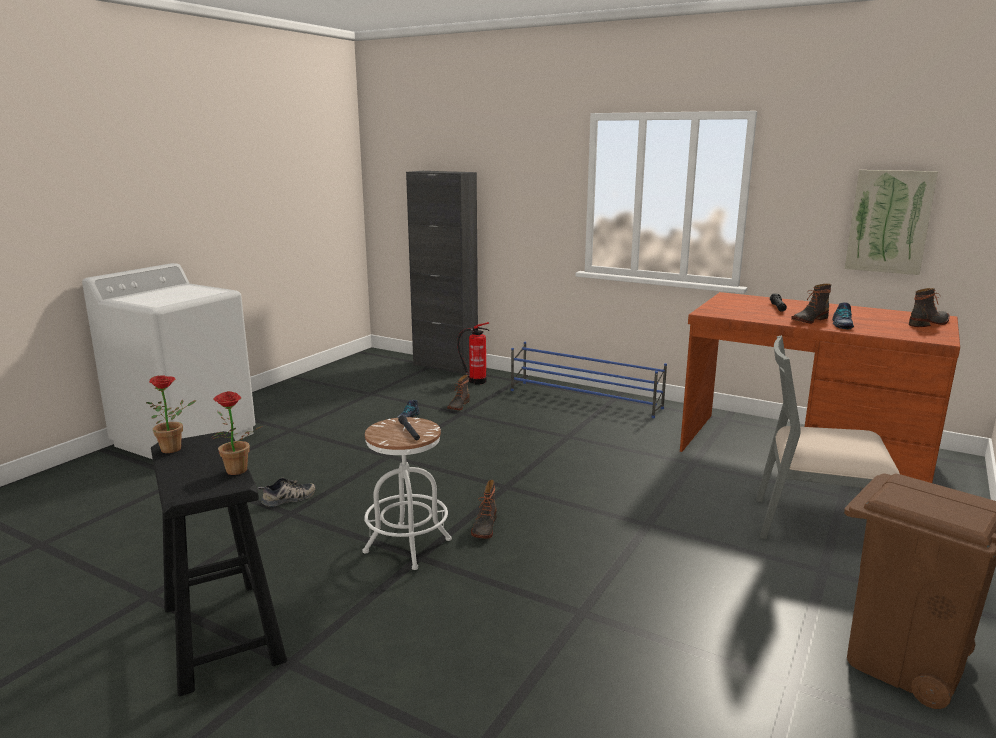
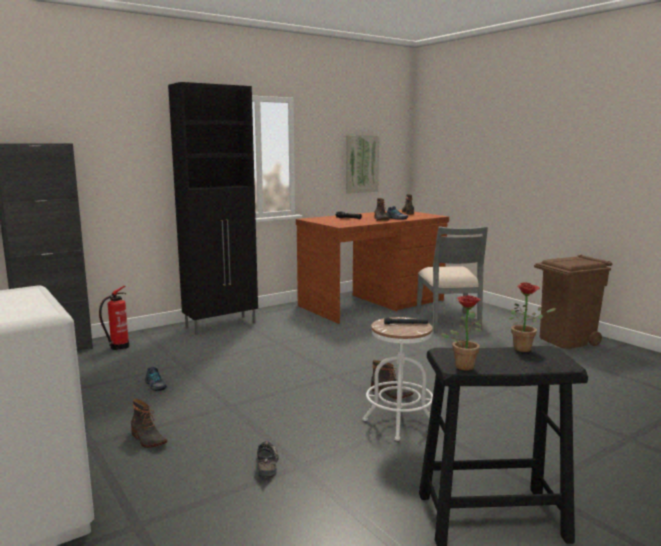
camera: 65 degrees left, 5 degrees down
boot [447,375,470,410] -> boot moved to [131,399,167,448]
blue shoe rack [511,342,667,418] -> black cabinet [168,82,258,335]
grey chair [756,335,900,539] -> grey chair turned 45 degrees counterclockwise [417,226,488,332]

